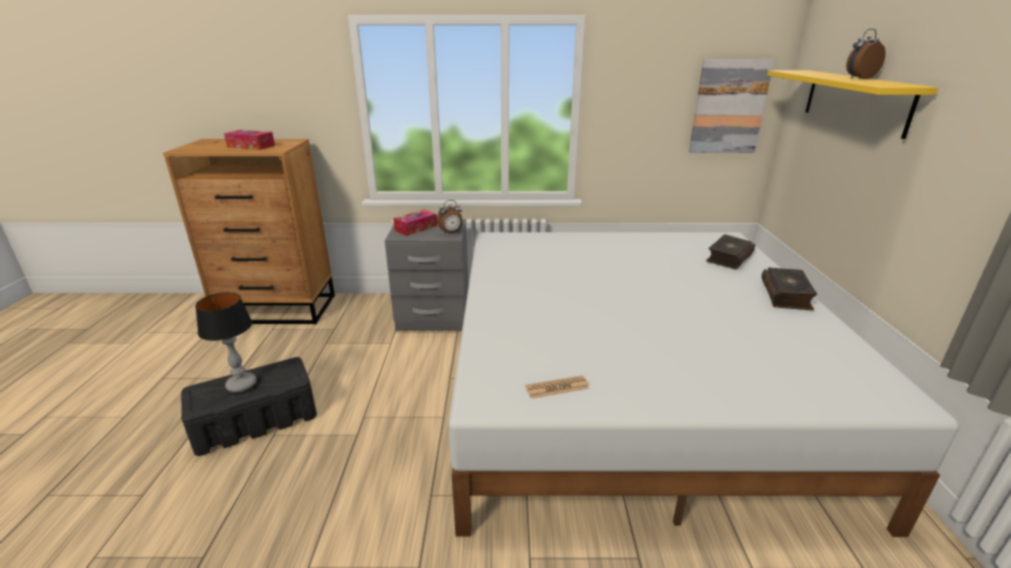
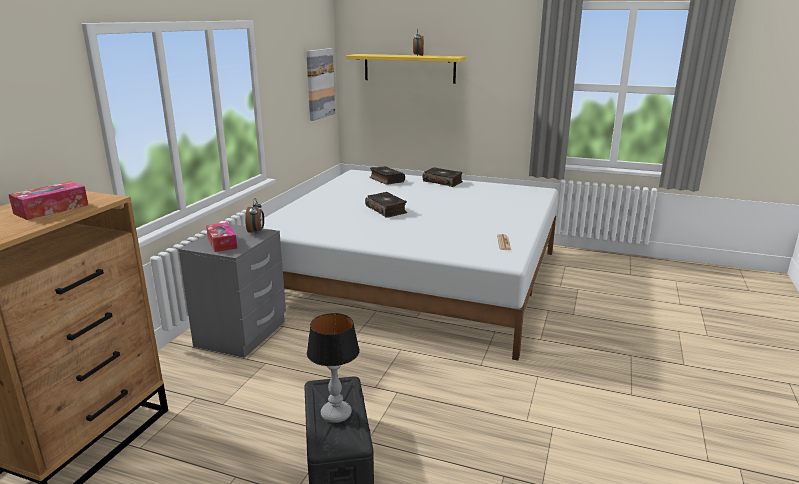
camera: 70 degrees left, 5 degrees down
none -> book [365,192,407,218]

